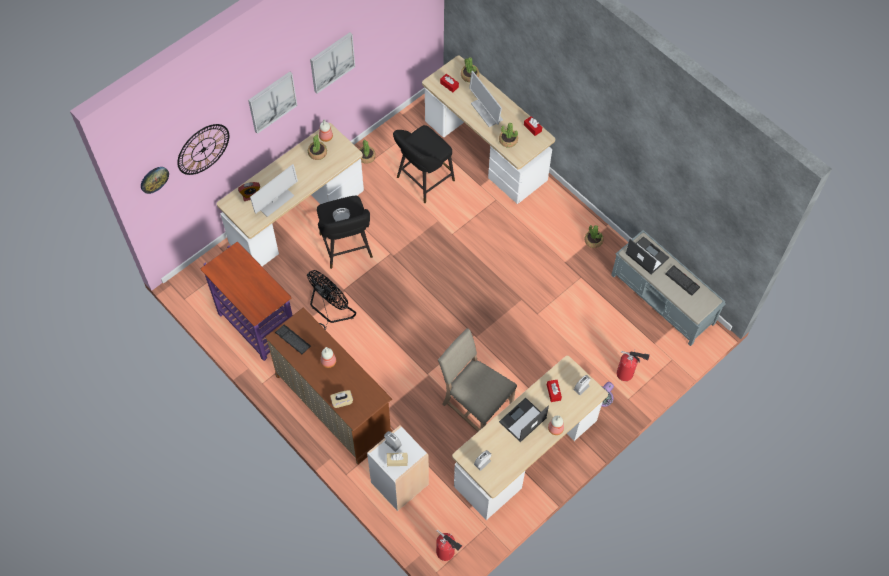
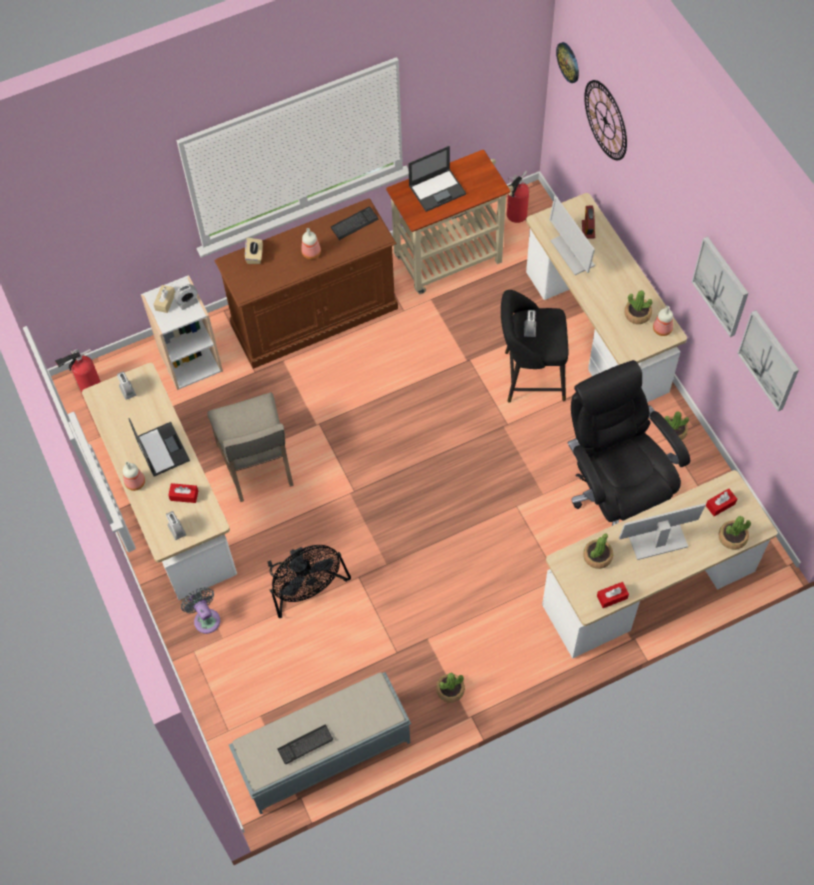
camera: 110 degrees right, 0 degrees up
purple cart [201,242,293,361] -> beige cart [386,150,513,294]
picture [248,72,297,134] -> picture moved to [737,310,799,411]
black fan [307,270,356,330] -> black fan moved to [267,545,351,618]
black stool [393,125,455,203] -> black office chair [568,360,690,526]
beige chair [438,328,517,432] -> beige chair turned 105 degrees clockwise [207,392,294,502]
fire extinguisher [617,350,650,381] -> fire extinguisher moved to [507,171,529,223]
laptop [626,236,669,275] -> laptop moved to [408,146,466,212]

